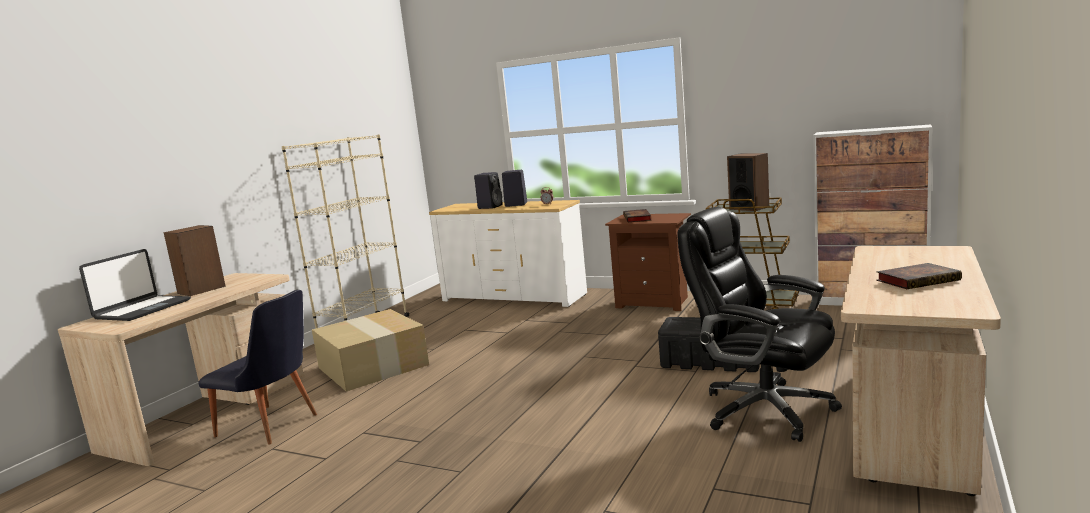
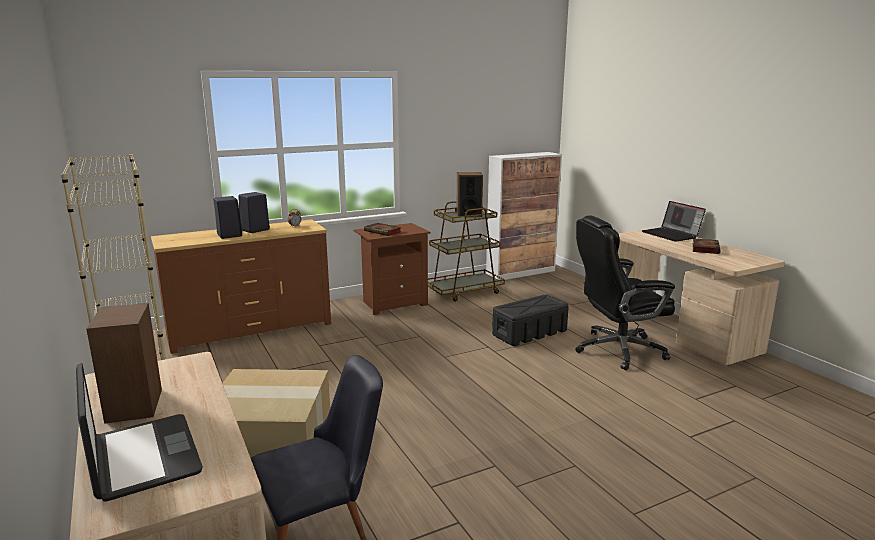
camera: 55 degrees left, 5 degrees up
white dresser [429,200,587,307] -> brown dresser [151,219,331,354]
none -> laptop [642,201,706,242]

